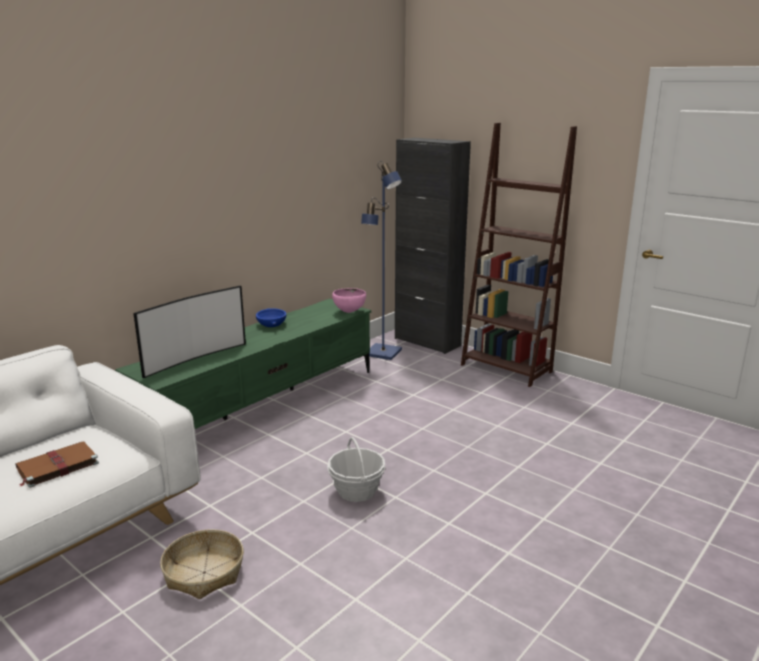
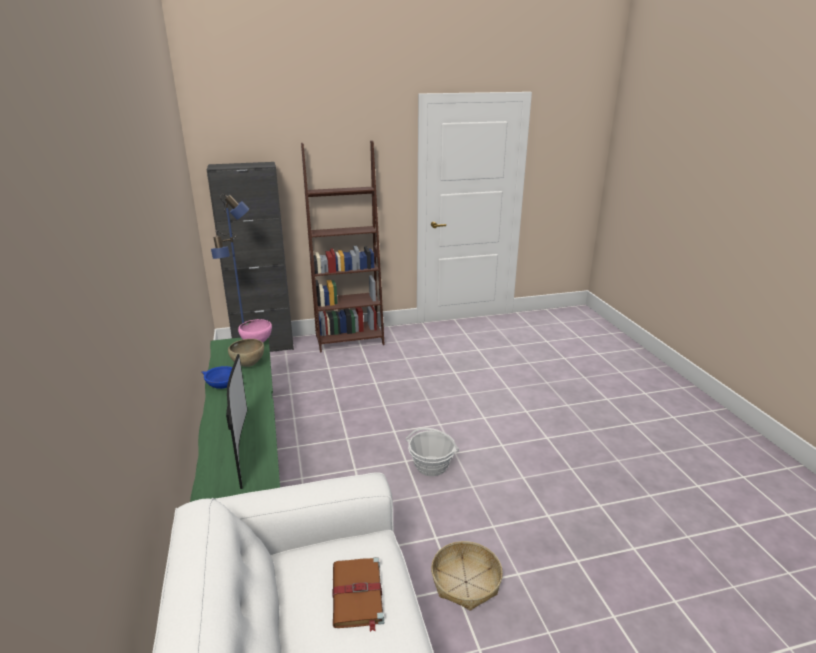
camera: 55 degrees left, 5 degrees up
none -> brown bowl [228,339,264,367]

